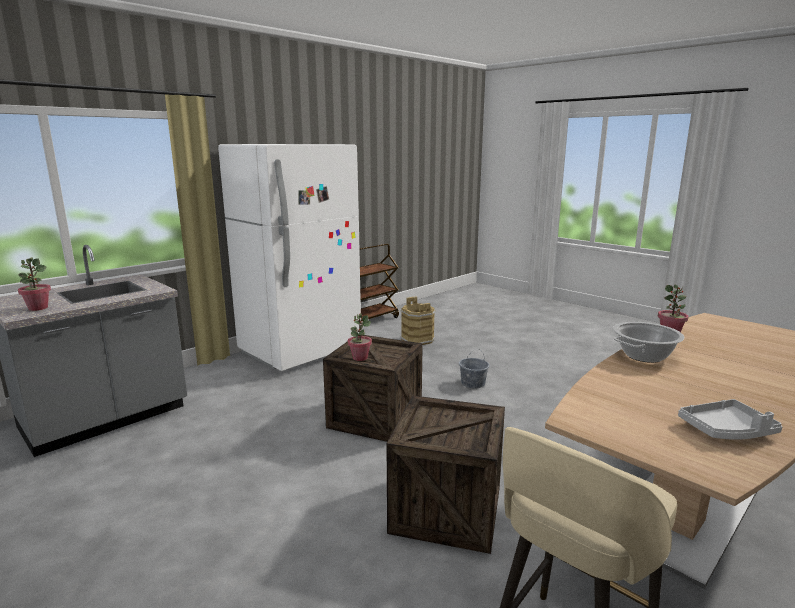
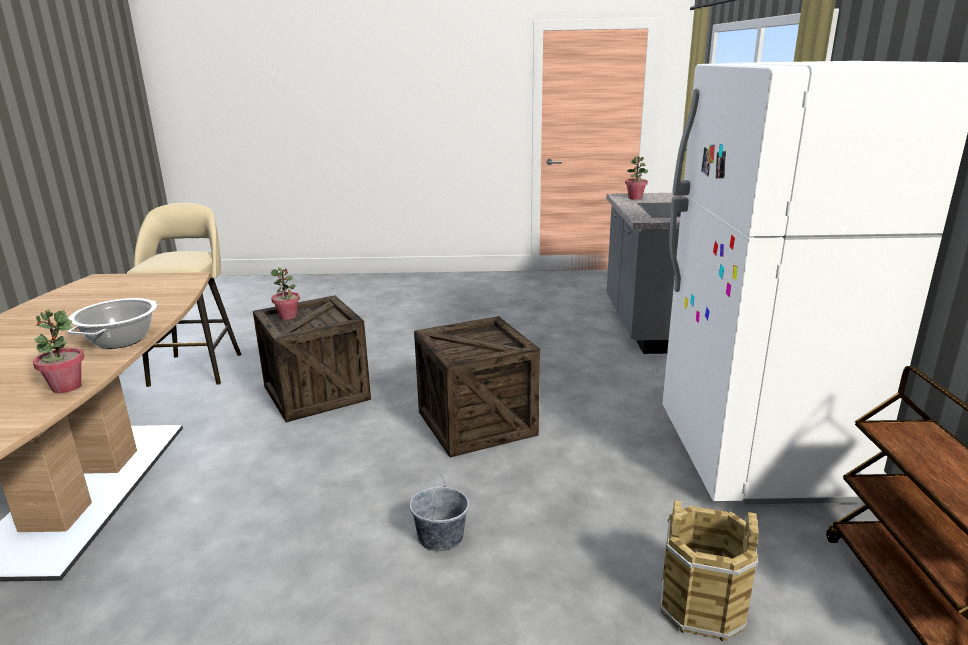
camera: 135 degrees right, 5 degrees up
potted plant [348,313,372,361] -> potted plant moved to [271,267,300,320]
grey tray [678,399,783,440] -> none

